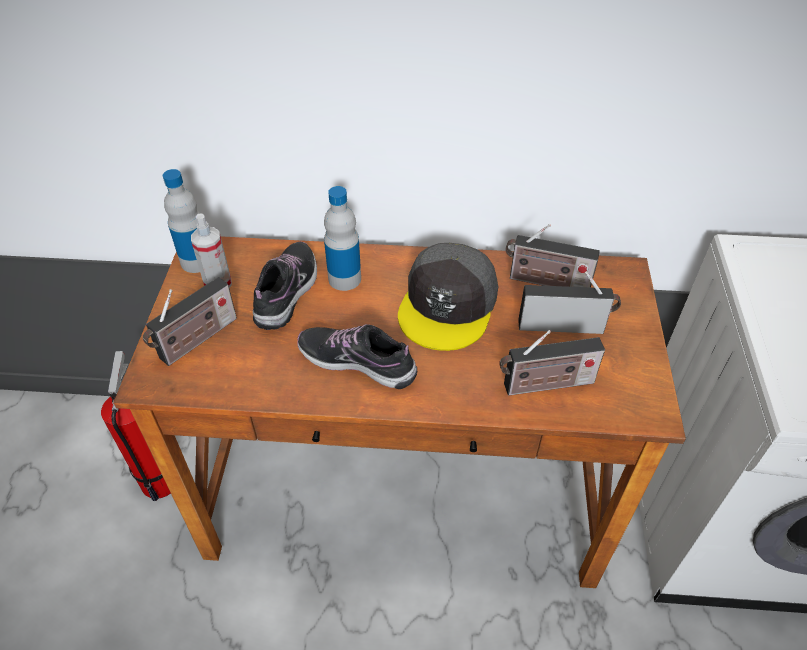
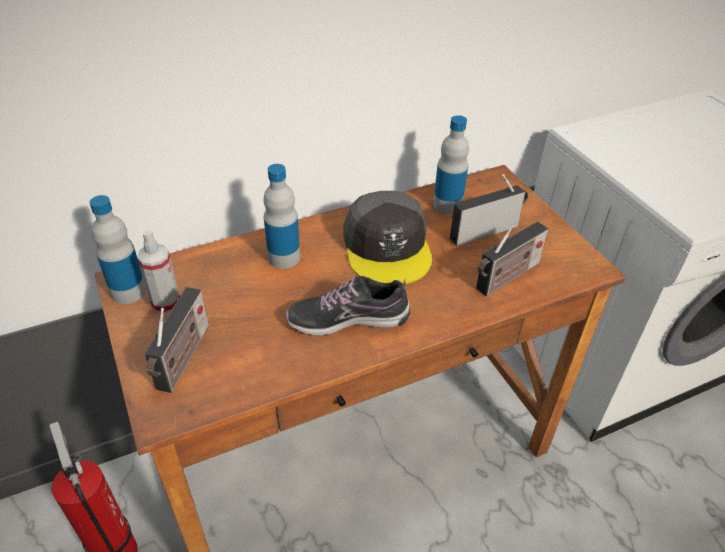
camera: 30 degrees left, 5 degrees down
shoe [253,242,317,330] -> none
radio [505,224,600,288] -> bottle [433,115,469,214]

